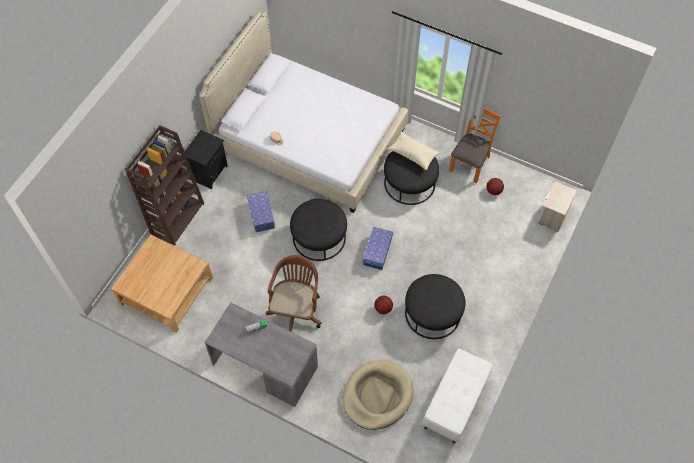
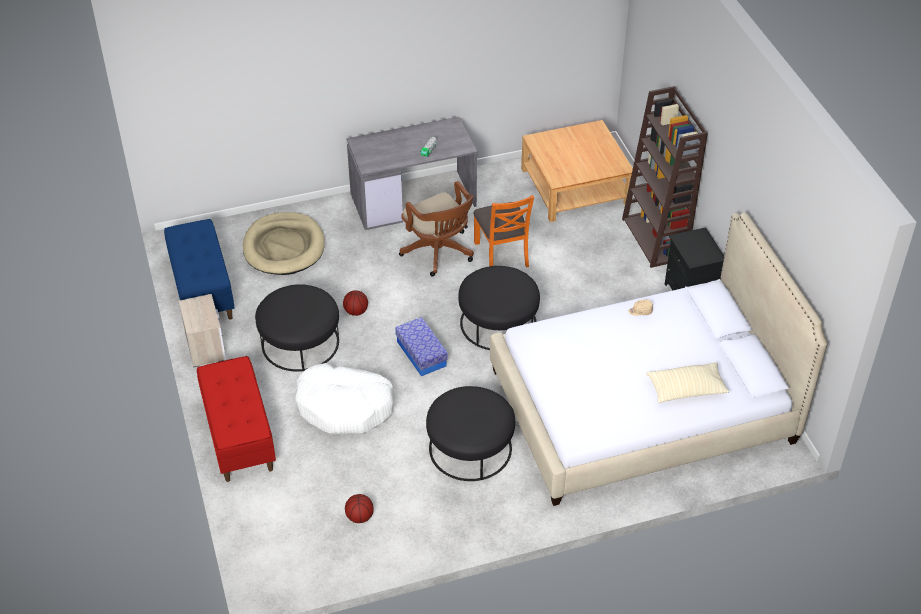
camera: 135 degrees right, 15 degrees down
storage box [247,191,275,232] -> none
beige pillow [388,132,440,170] -> beige pillow moved to [646,362,729,403]
white bench [422,349,493,443] -> blue bench [164,219,235,320]
orange chair [449,108,501,183] -> orange chair moved to [473,195,534,268]
nightstand [538,182,577,232] -> nightstand moved to [179,294,226,367]
none -> red bench [197,356,276,482]
none -> white dog bed [295,363,394,434]

